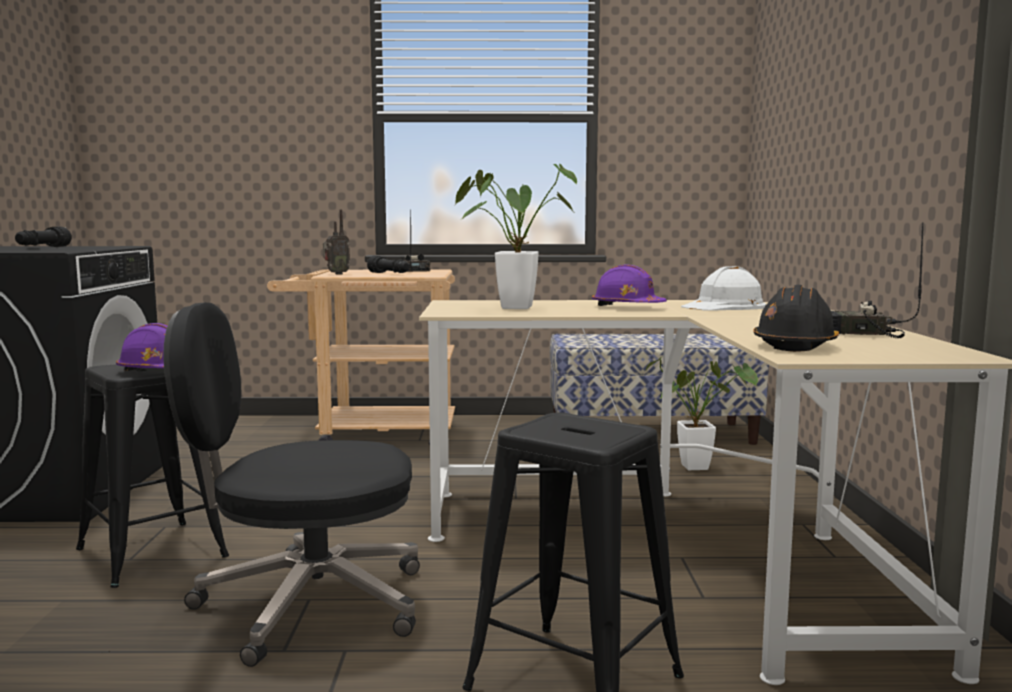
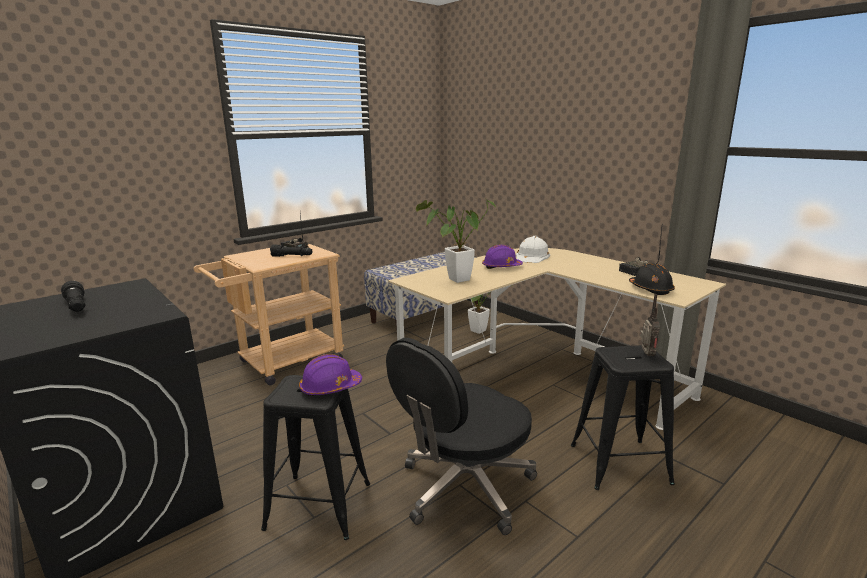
camera: 40 degrees left, 10 degrees up
radio [323,210,350,275] -> radio moved to [640,294,660,356]

